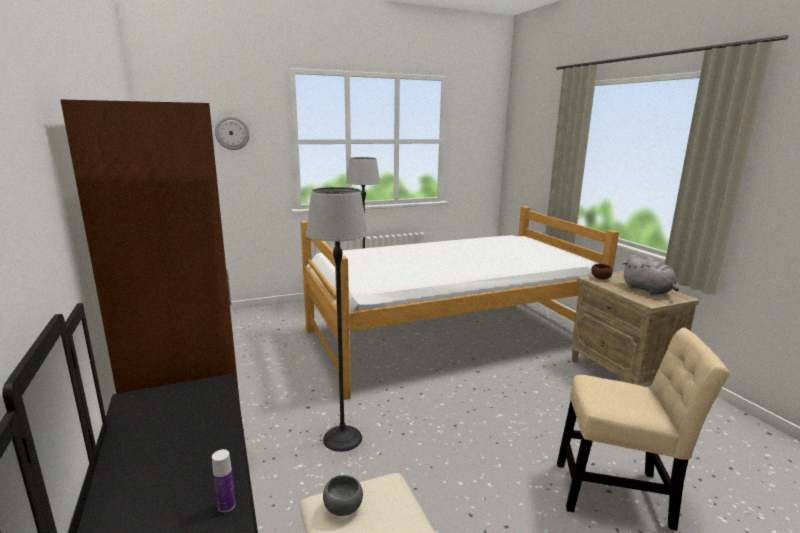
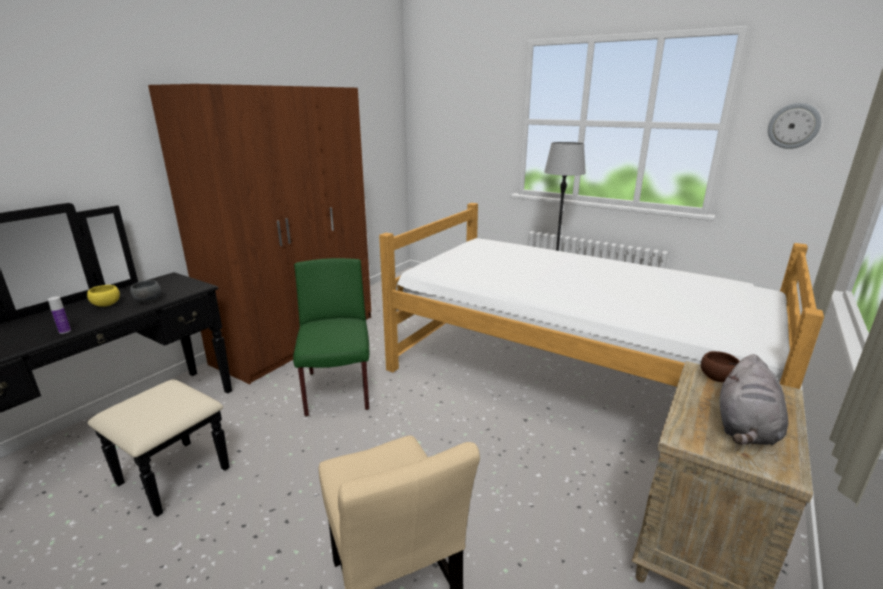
camera: 55 degrees right, 5 degrees up
wall clock [215,116,250,150] -> wall clock moved to [768,103,821,149]
floor lamp [306,187,368,452] -> green chair [293,258,369,417]
grey bowl [323,475,363,516] -> grey bowl moved to [130,280,161,302]
none -> yellow bowl [87,285,120,307]

